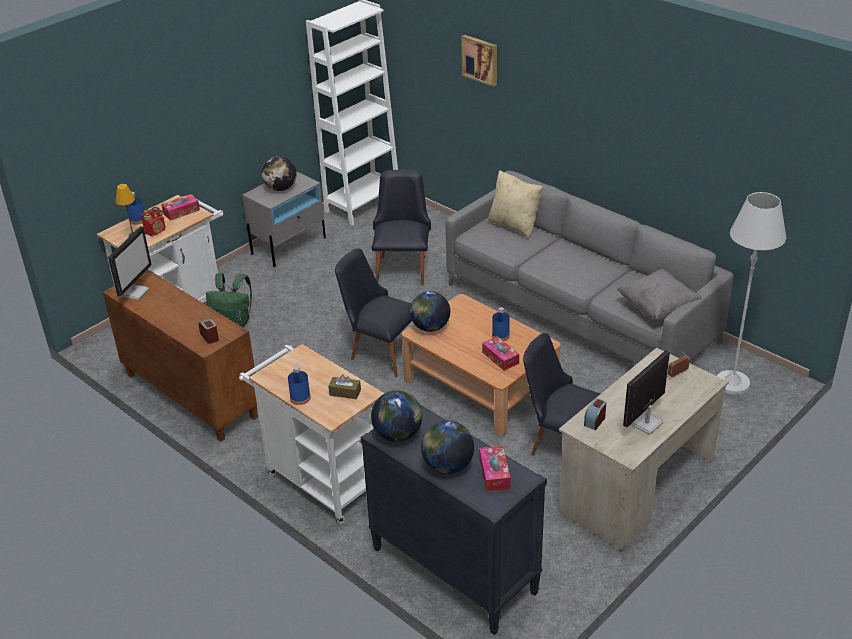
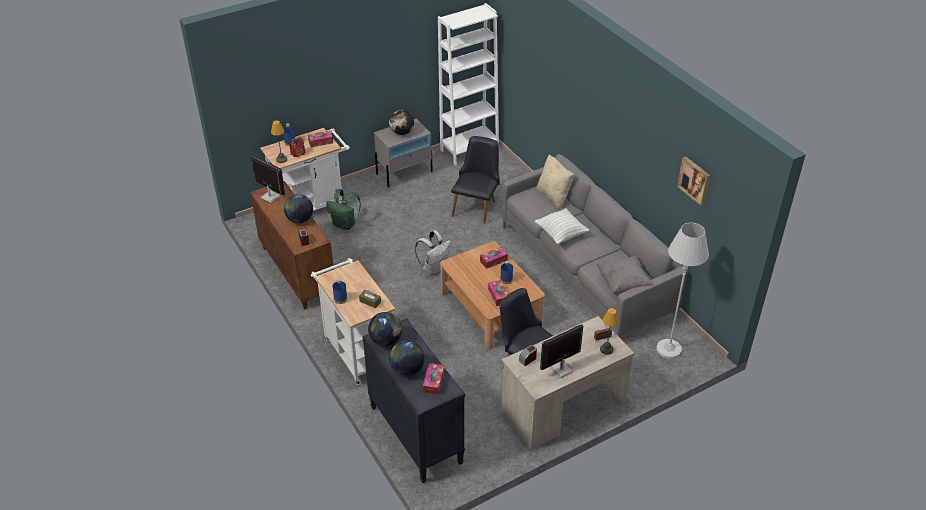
camera: 15 degrees right, 5 degrees up
monitor [108,226,152,300] -> monitor turned 90 degrees counterclockwise [251,155,285,203]
black chair [335,249,412,377] -> white backpack [415,230,451,275]
globe [410,291,450,332] -> globe moved to [284,194,313,223]
picture [461,35,497,87] -> picture moved to [677,157,710,206]
none -> tissue box [480,247,508,269]
none -> pillow [535,208,589,244]
none -> table lamp [600,308,619,355]

